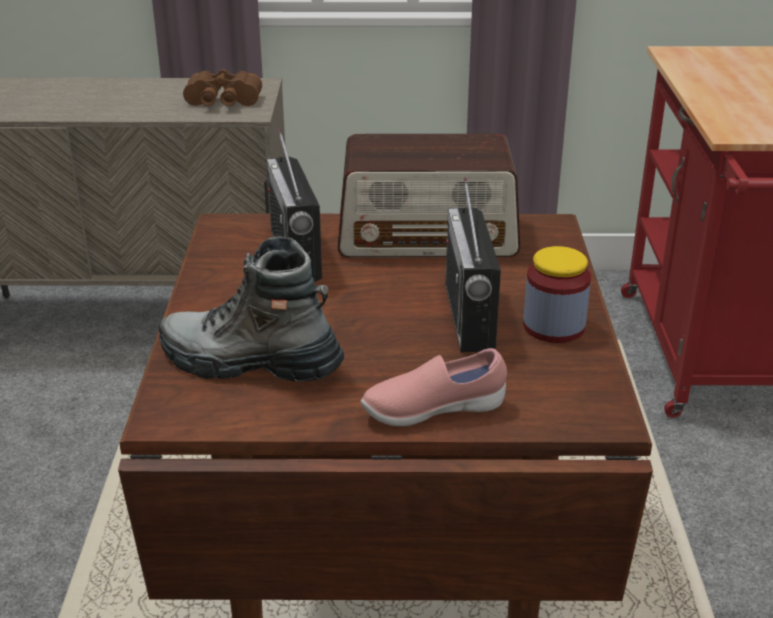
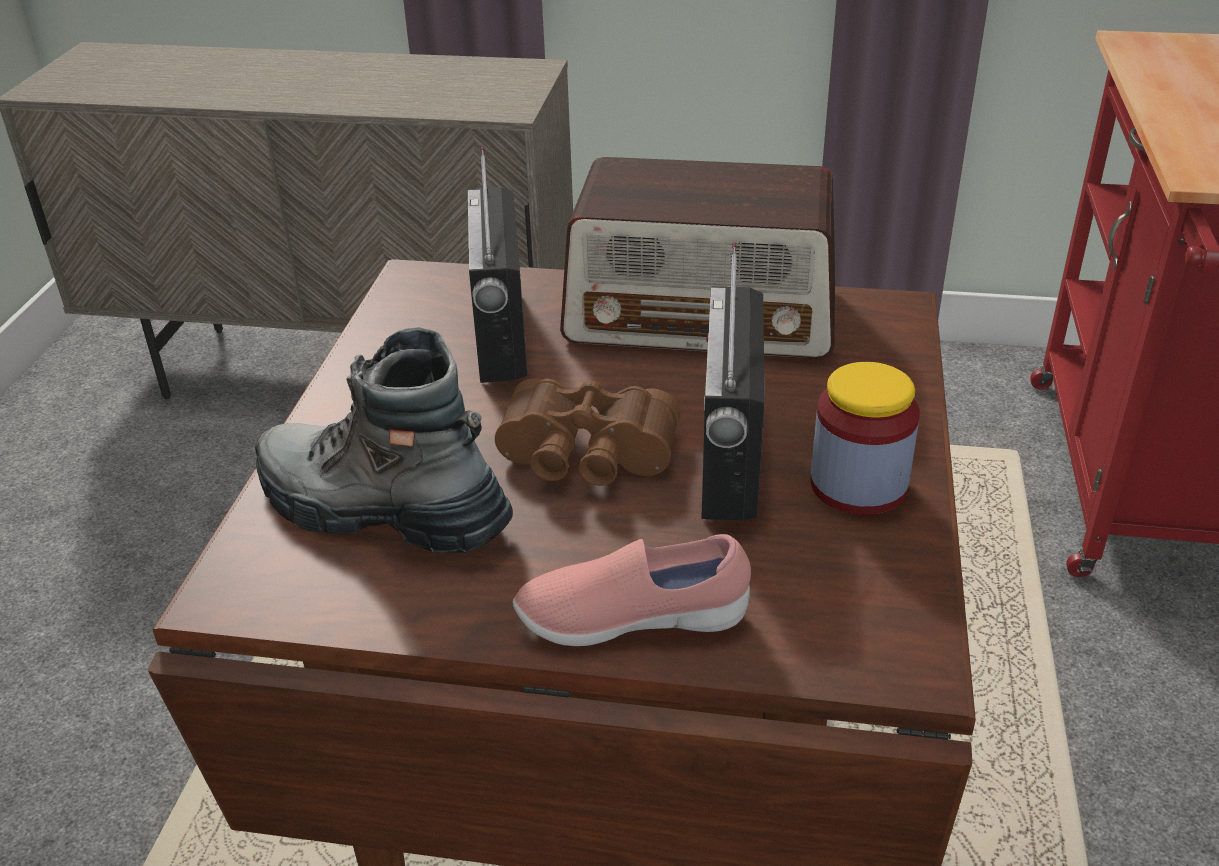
camera: 10 degrees right, 5 degrees up
brown binoculars [183,69,262,106] -> brown binoculars moved to [495,379,680,486]

